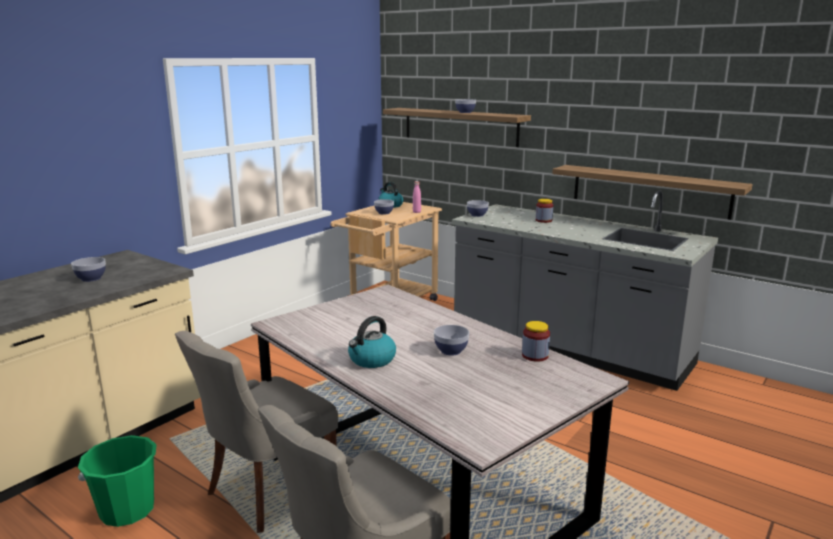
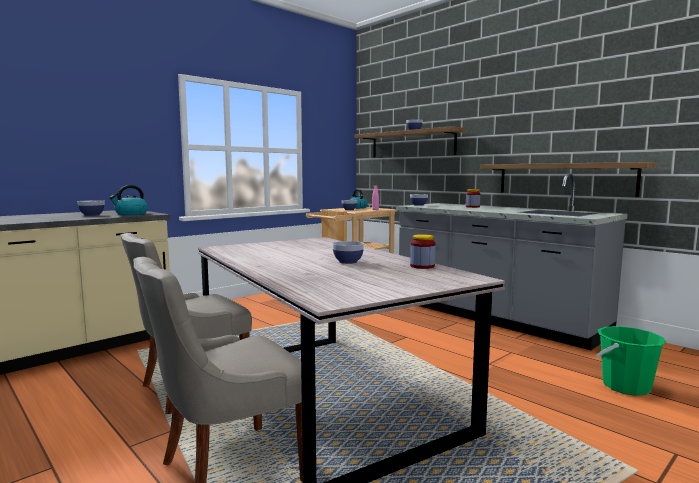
camera: 10 degrees right, 10 degrees down
green bucket [78,435,157,527] -> green bucket moved to [596,326,666,396]
kettle [348,316,396,368] -> kettle moved to [109,185,148,215]

